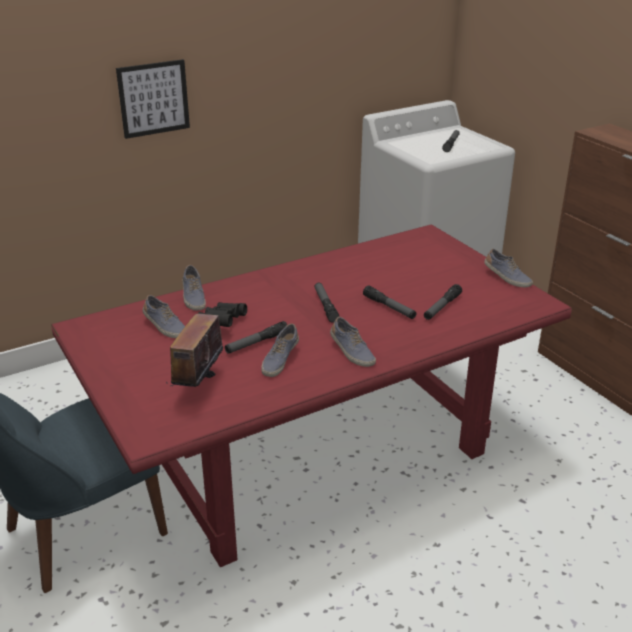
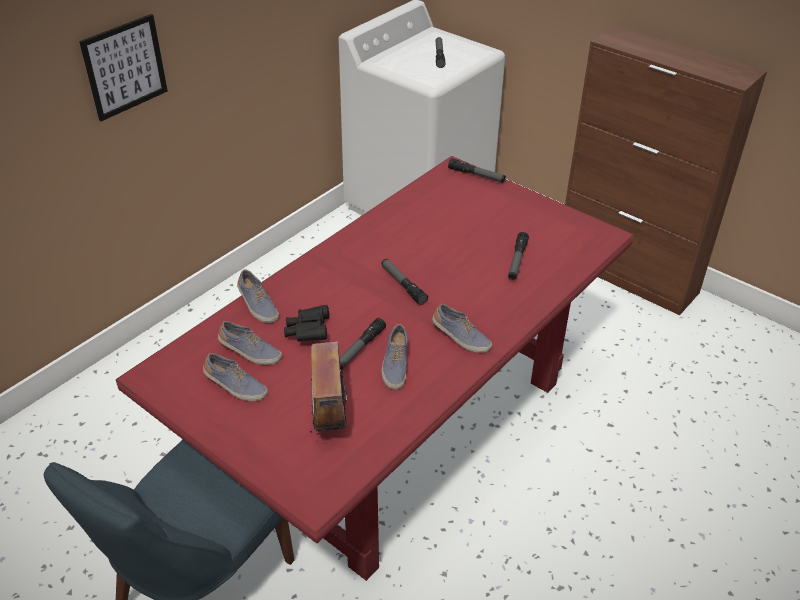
camera: 20 degrees left, 10 degrees up
flashlight [363,285,416,319] -> flashlight moved to [448,158,506,183]
shoe [484,248,533,287] -> shoe moved to [203,353,268,401]

